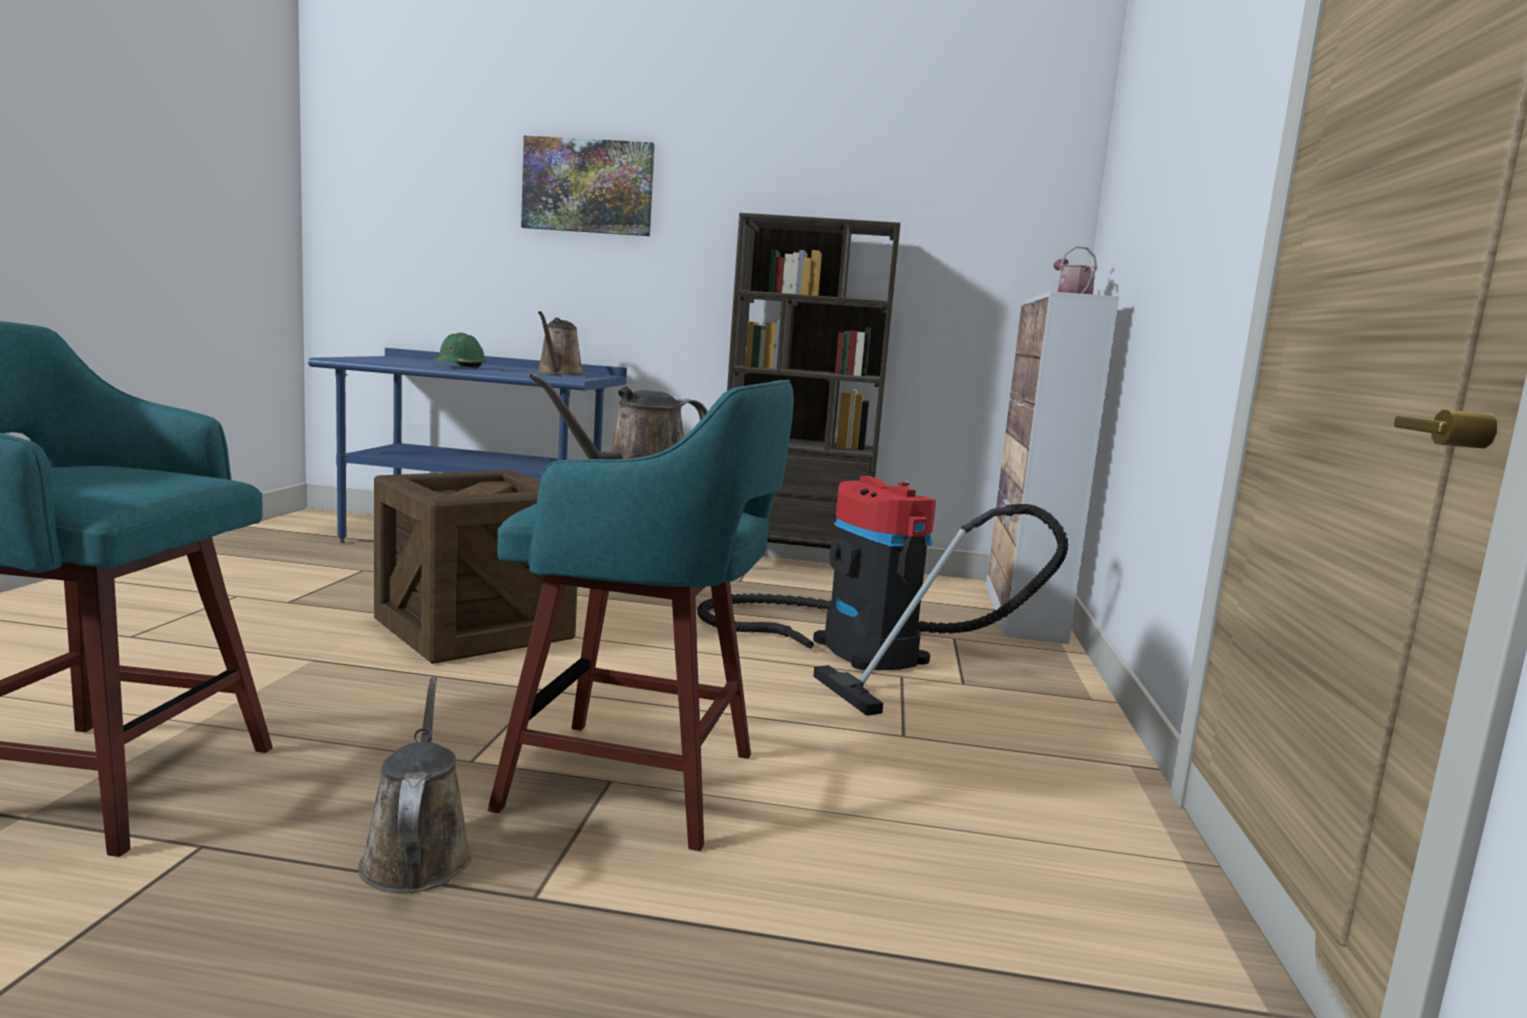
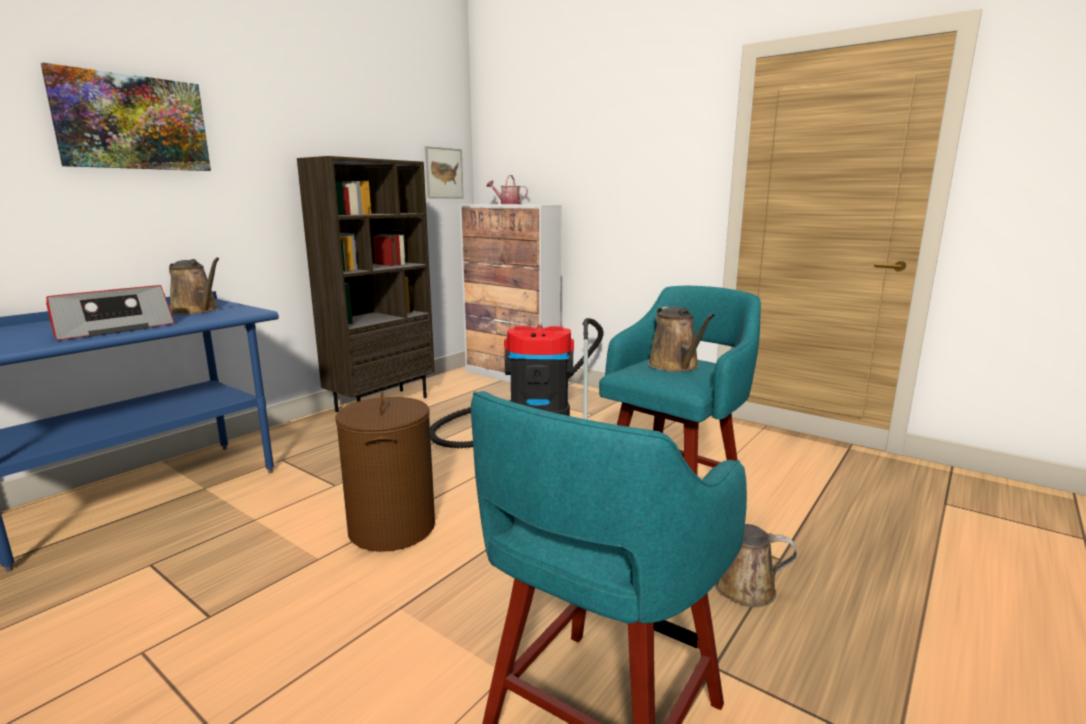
camera: 60 degrees left, 5 degrees up
crate [374,470,577,664] -> brown laundry basket [335,391,435,552]
green hard hat [433,333,487,368] -> radio [46,285,175,340]
none -> picture [425,146,463,198]

